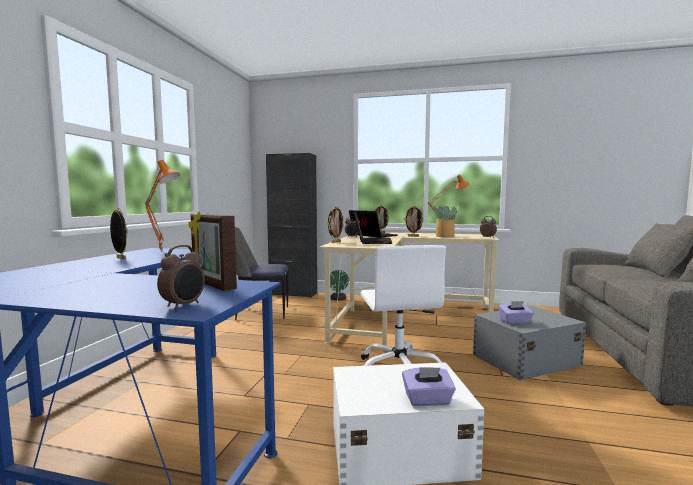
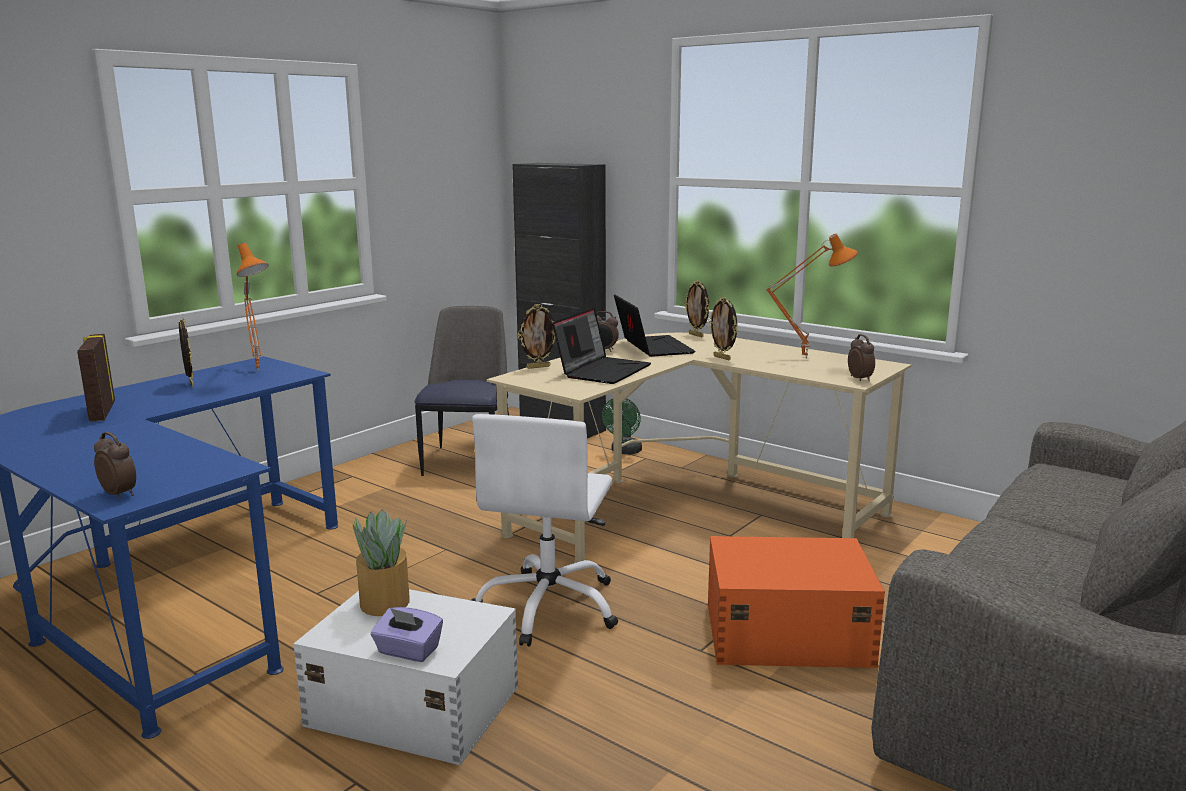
camera: 25 degrees right, 10 degrees up
alarm clock [157,245,205,310] -> alarm clock turned 105 degrees counterclockwise [94,432,136,499]
picture frame [189,212,237,291] -> picture frame moved to [77,334,115,422]
chair [235,227,289,320] -> chair turned 75 degrees clockwise [415,306,509,476]
potted plant [433,205,458,238] -> potted plant moved to [353,509,410,616]
grey storage box [473,306,586,380] -> orange storage box [708,536,885,668]
purple tissue box [498,301,534,324] -> none

